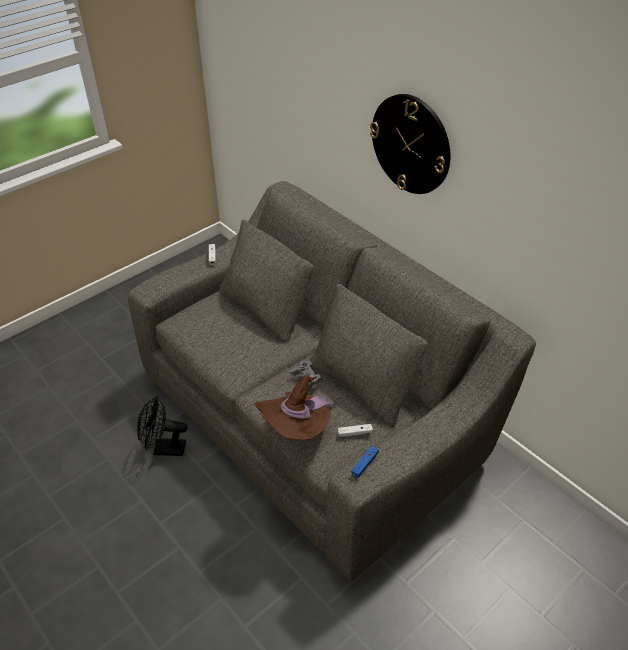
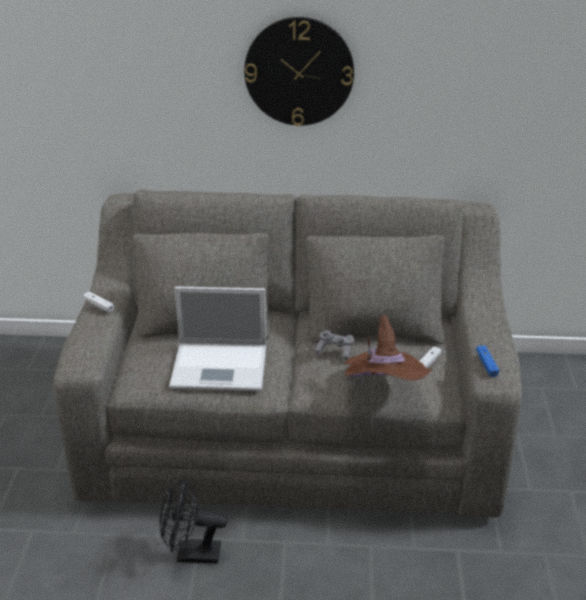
camera: 45 degrees left, 10 degrees down
black fan [137,396,188,456] -> black fan turned 45 degrees clockwise [159,477,228,564]
none -> laptop [169,286,266,391]

